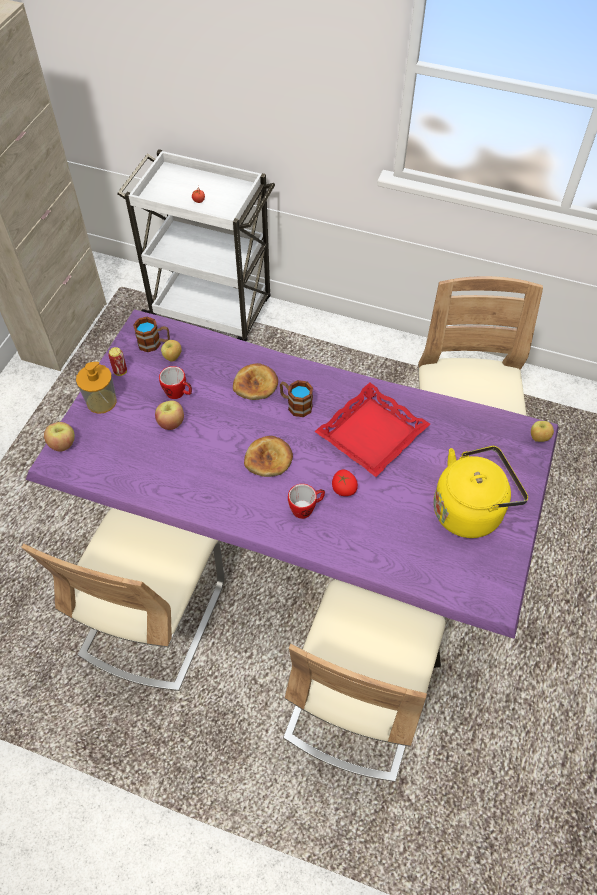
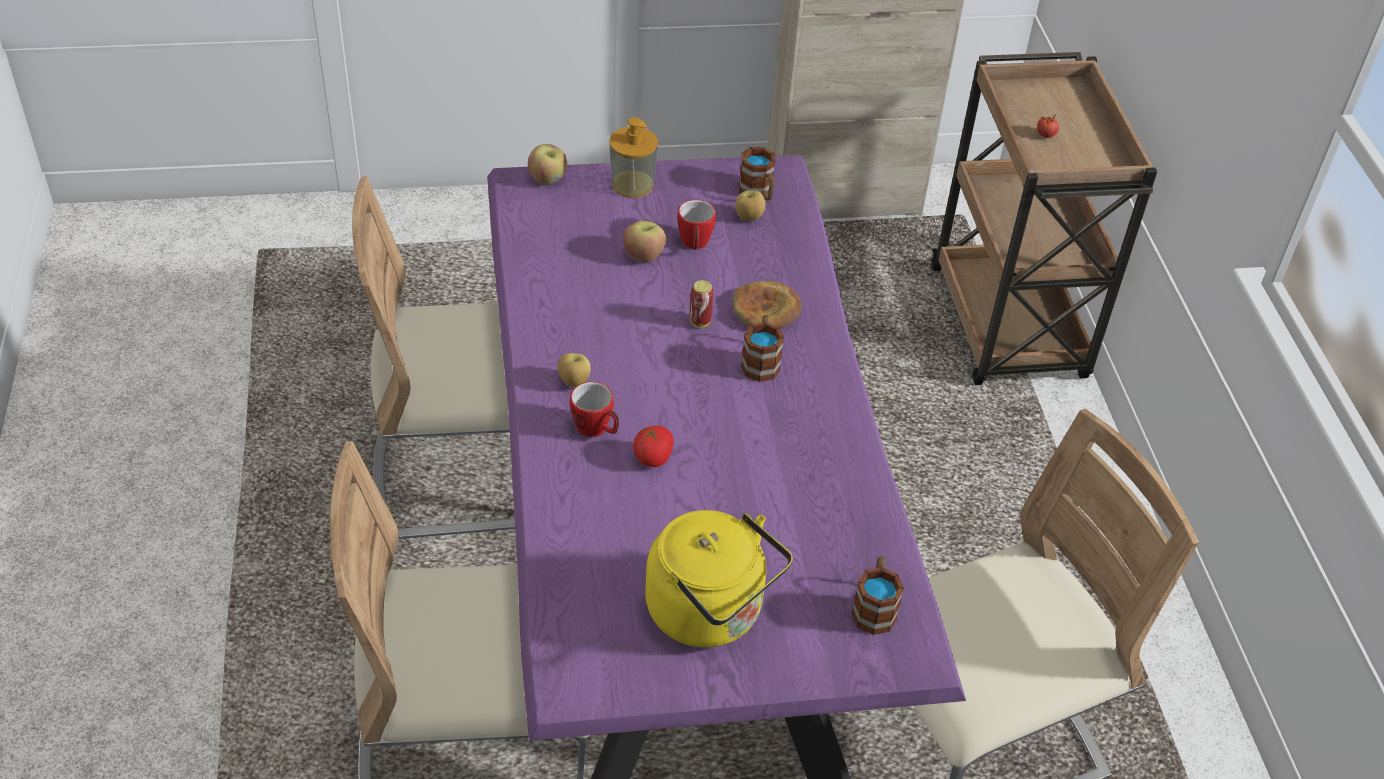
camera: 60 degrees right, 10 degrees down
can [108,347,127,376] -> can moved to [690,280,714,327]
white cart [117,149,275,341] -> brown cart [931,52,1157,385]
bread [244,436,293,477] -> none
red tray [315,382,430,477] -> none
apple [531,421,554,442] -> apple moved to [558,353,591,387]
none -> mug [851,556,904,635]

